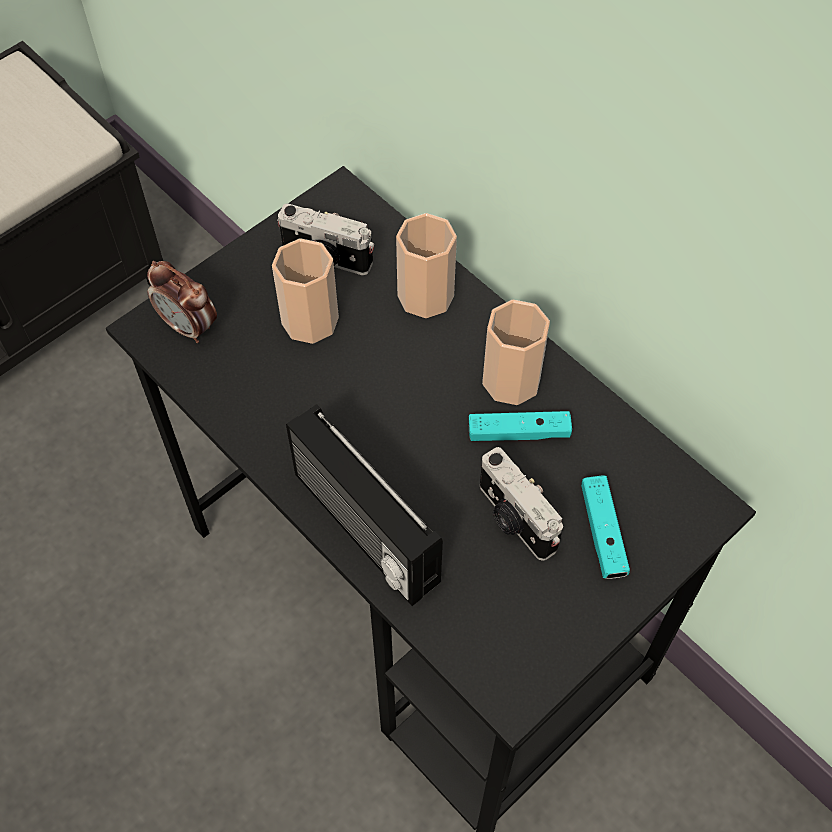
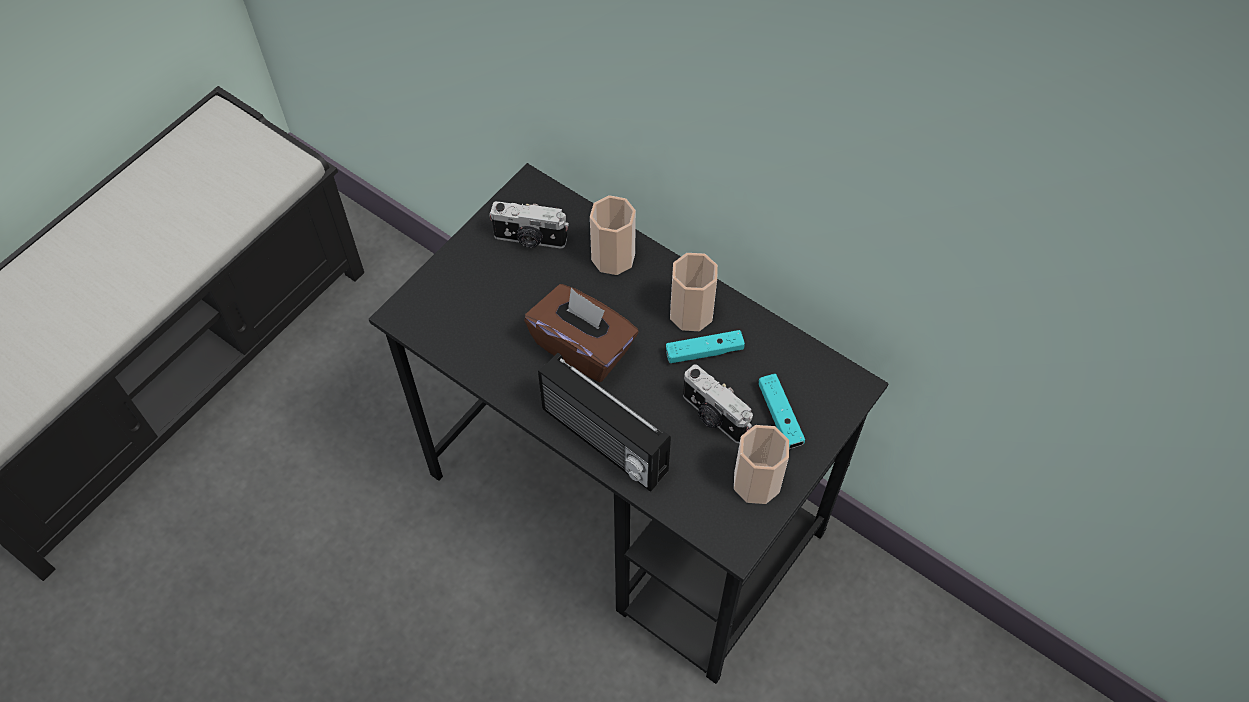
camera: 10 degrees left, 0 degrees up
alarm clock [147,261,217,343] -> none
cup [272,238,339,344] -> cup moved to [734,425,789,504]
none -> brown tissue box [524,284,638,382]

